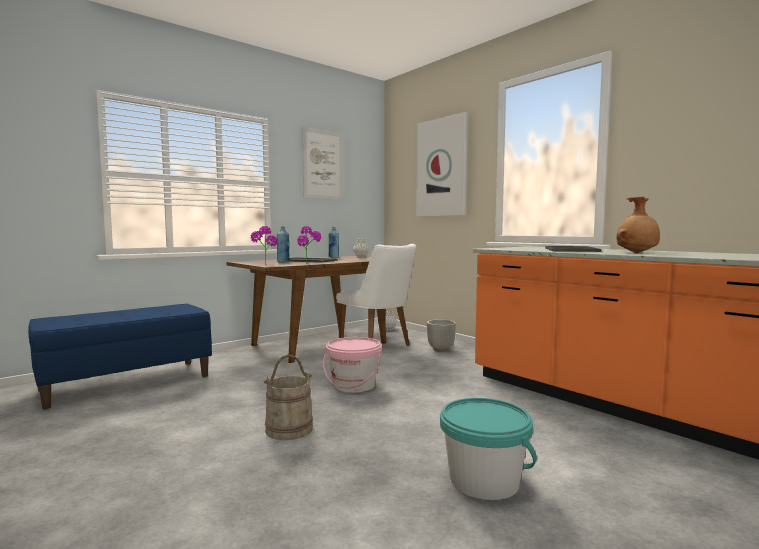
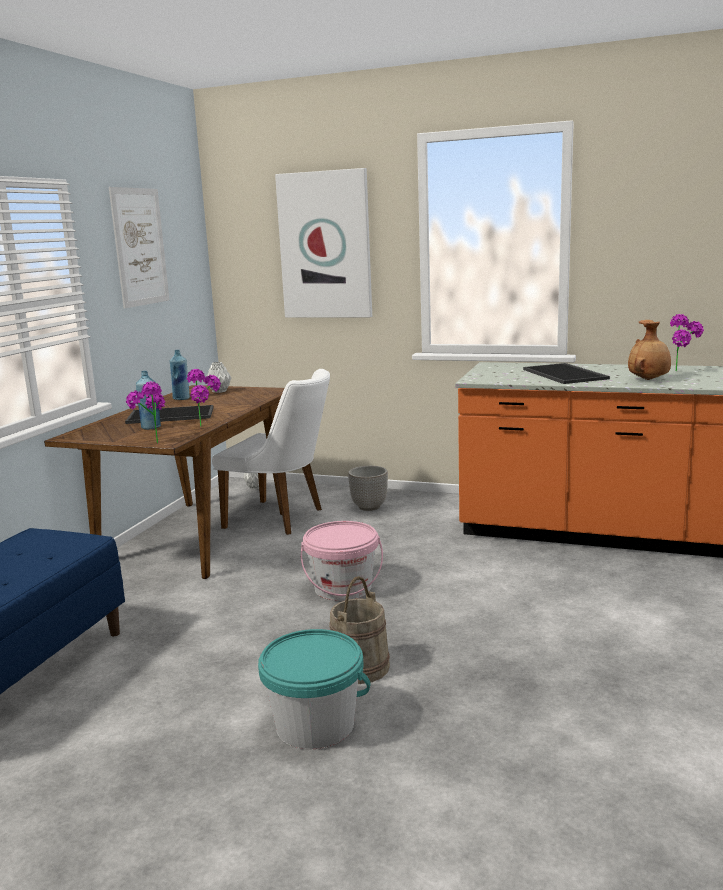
camera: 30 degrees left, 10 degrees up
turquoise bucket [440,398,537,500] -> turquoise bucket moved to [258,629,371,749]
none -> potted plant [670,314,704,371]

